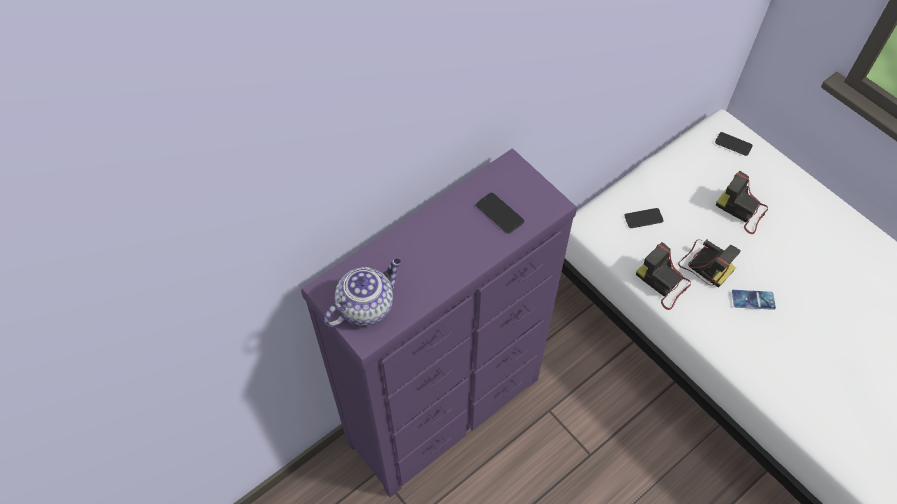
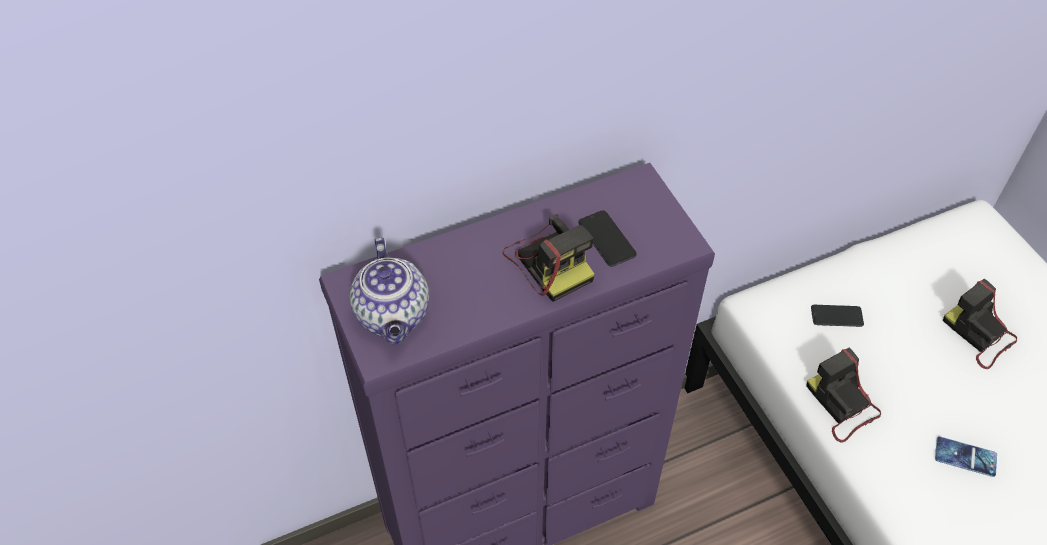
camera: 15 degrees right, 5 degrees down
teapot [324,258,401,327] -> teapot turned 105 degrees clockwise [349,237,429,345]
camera [678,239,741,288] -> camera moved to [503,214,595,302]
phone [715,132,753,156] -> none

